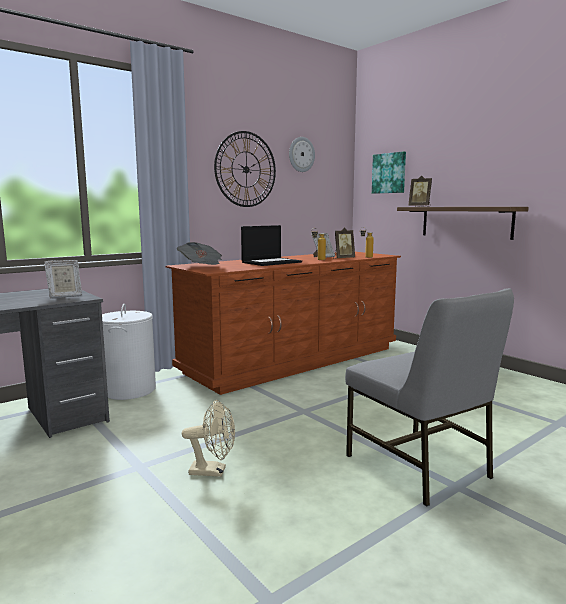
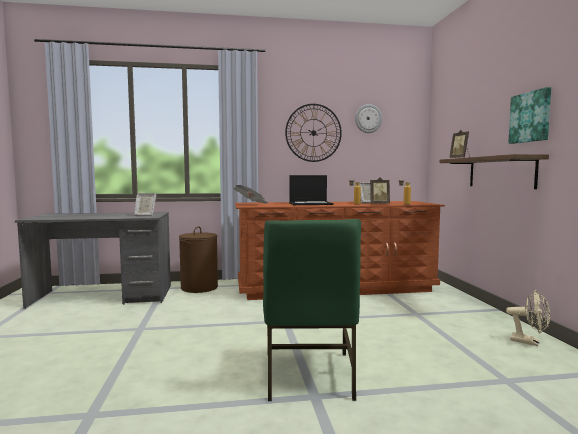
camera: 30 degrees right, 5 degrees down
white laundry basket [102,304,156,400] -> brown laundry basket [179,226,218,293]
beige fan [182,400,235,477] -> beige fan moved to [506,290,550,346]
grey chair [345,288,514,507] -> green chair [263,219,361,401]
picture [372,151,406,194] -> picture moved to [508,87,551,144]

